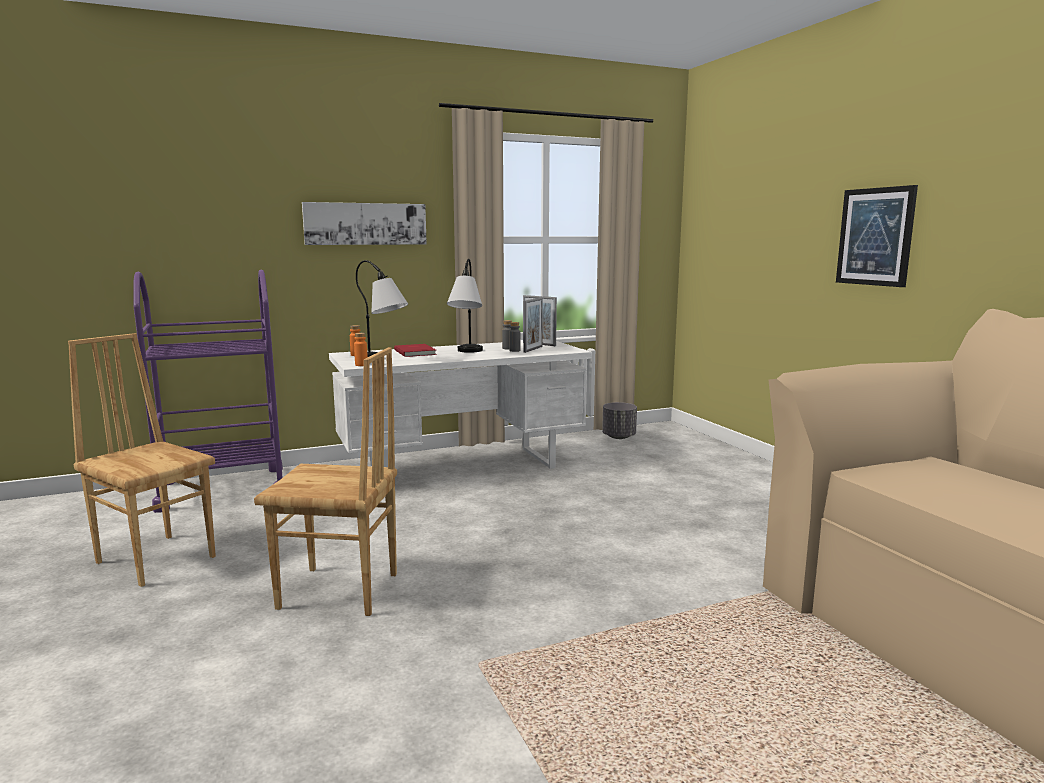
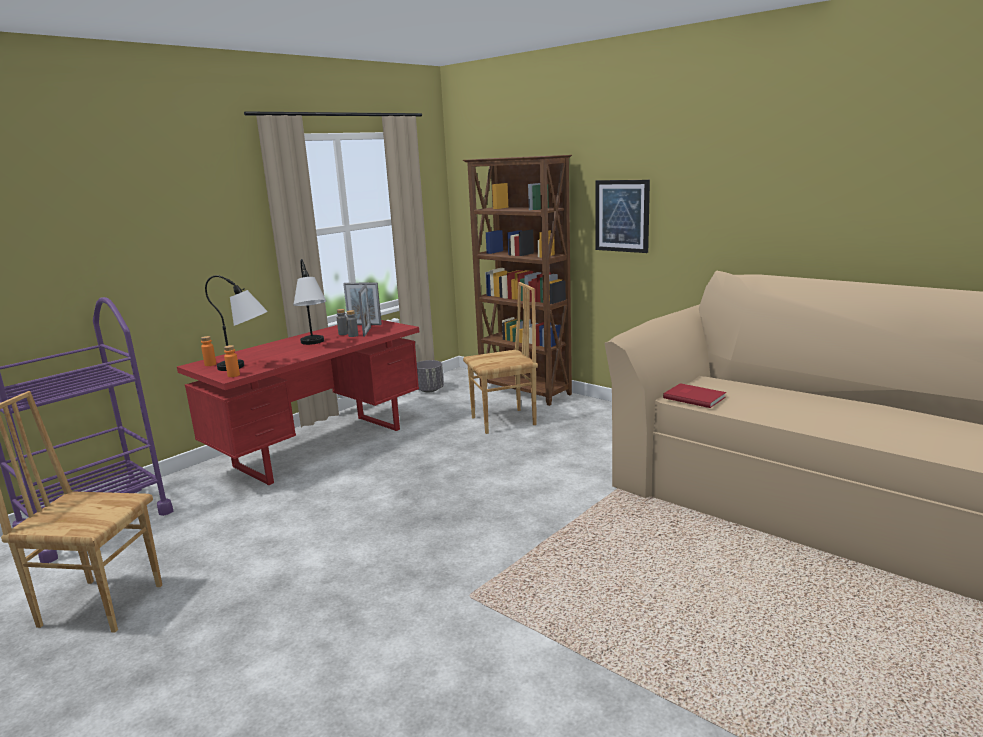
camera: 25 degrees left, 5 degrees up
brown chair [254,347,397,616] -> brown chair moved to [463,282,538,434]
picture [302,202,427,245] -> none
white desk [329,341,592,469] -> red desk [177,320,419,485]
red book [394,344,437,357] -> red book moved to [663,383,726,408]
none -> brown bookcase [463,155,572,406]

